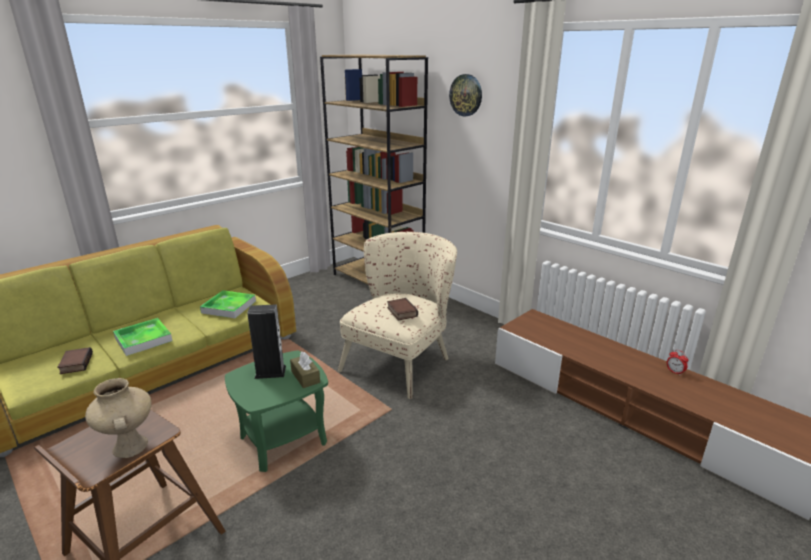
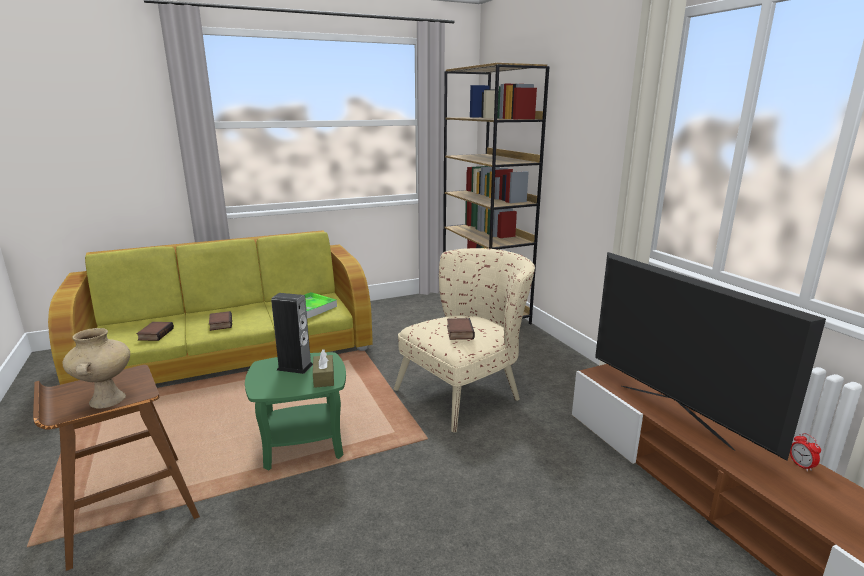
camera: 20 degrees right, 5 degrees down
tray [113,318,173,356] -> book [209,311,232,331]
wall clock [449,74,482,116] -> none
none -> television [595,252,826,461]

